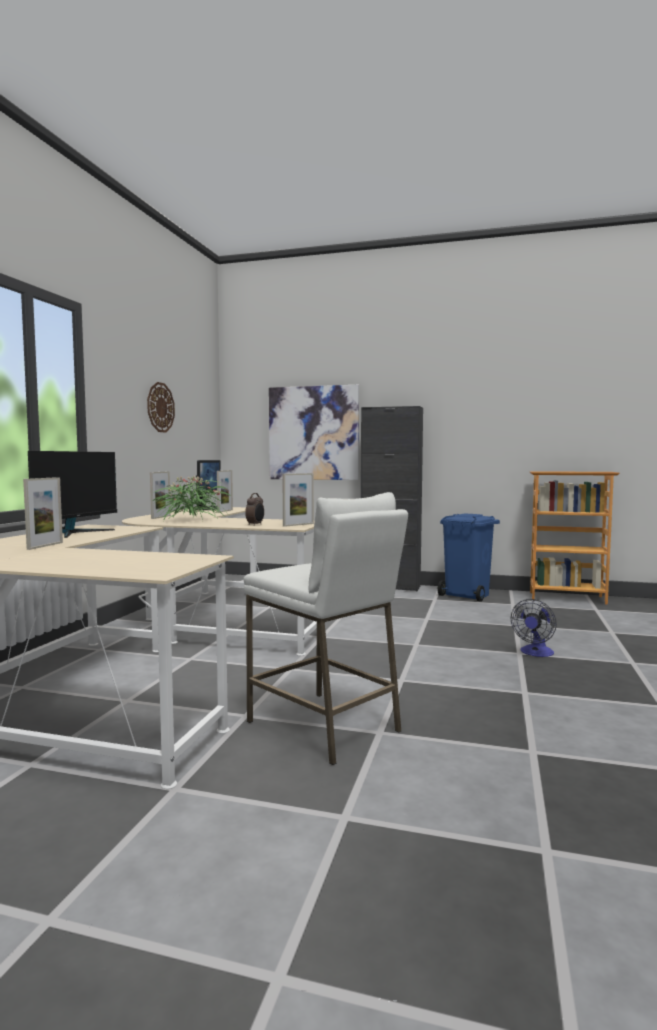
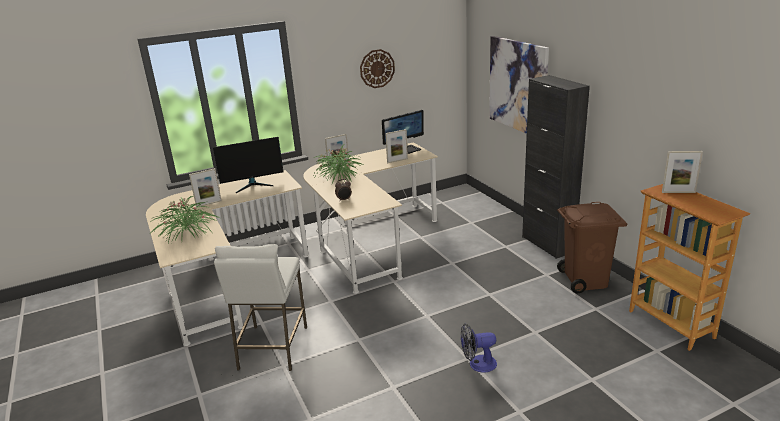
camera: 50 degrees right, 20 degrees up
picture frame [282,473,314,527] -> picture frame moved to [662,151,703,193]
blue trash can [437,514,500,602] -> brown trash can [557,202,627,293]
none -> potted plant [150,196,220,243]

